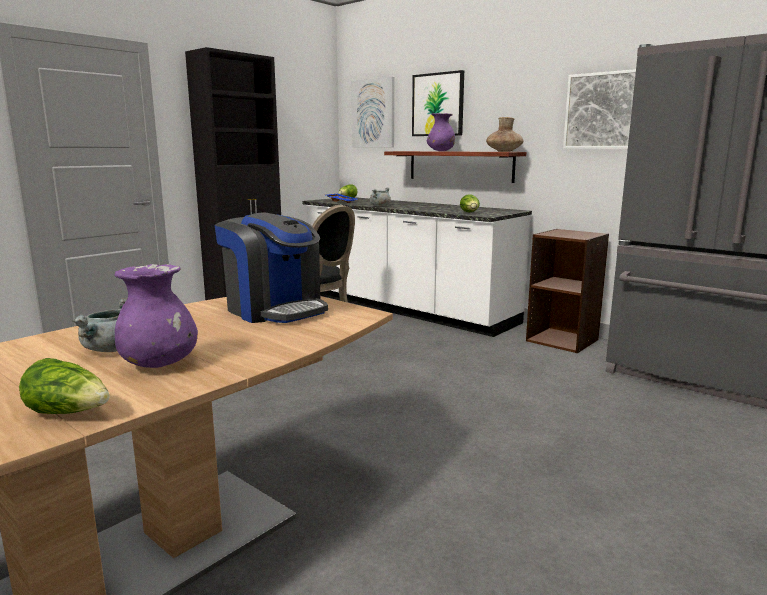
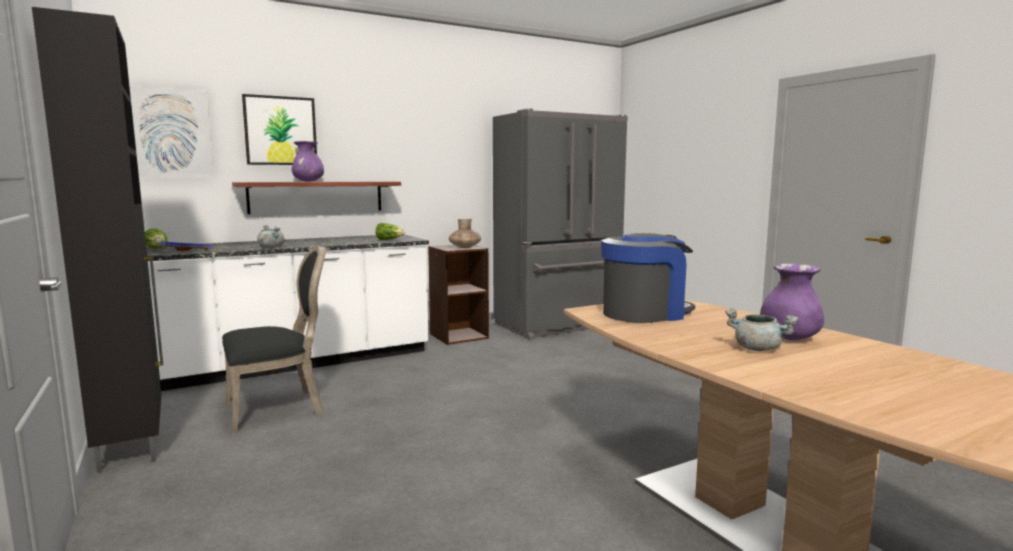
camera: 70 degrees left, 5 degrees down
lettuce [19,358,110,414] -> none
brown vase [486,117,524,152] -> brown vase moved to [448,219,481,248]
picture [563,69,636,149] -> none

